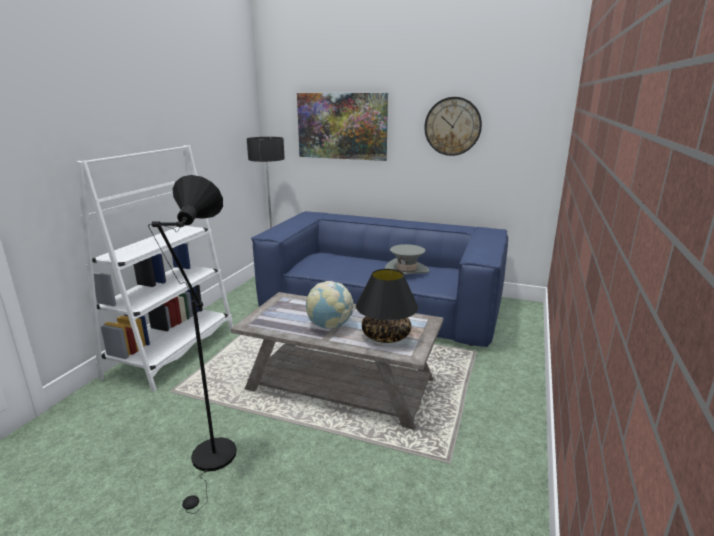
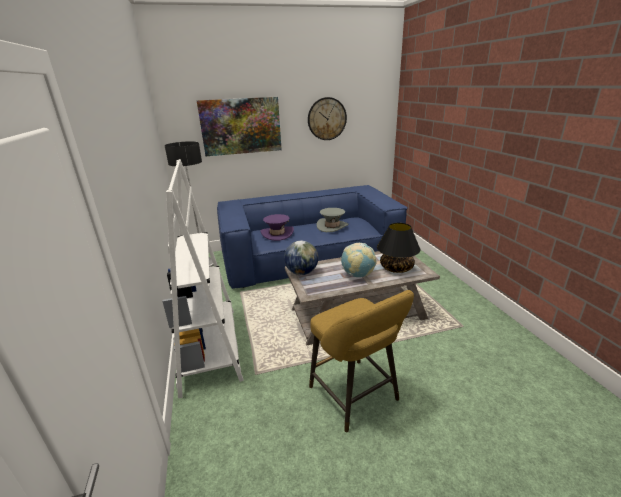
camera: 35 degrees left, 5 degrees up
black floor lamp [148,175,237,514] -> yellow stool [309,290,414,432]
none -> purple hat [260,214,294,241]
none -> globe [284,241,318,275]

